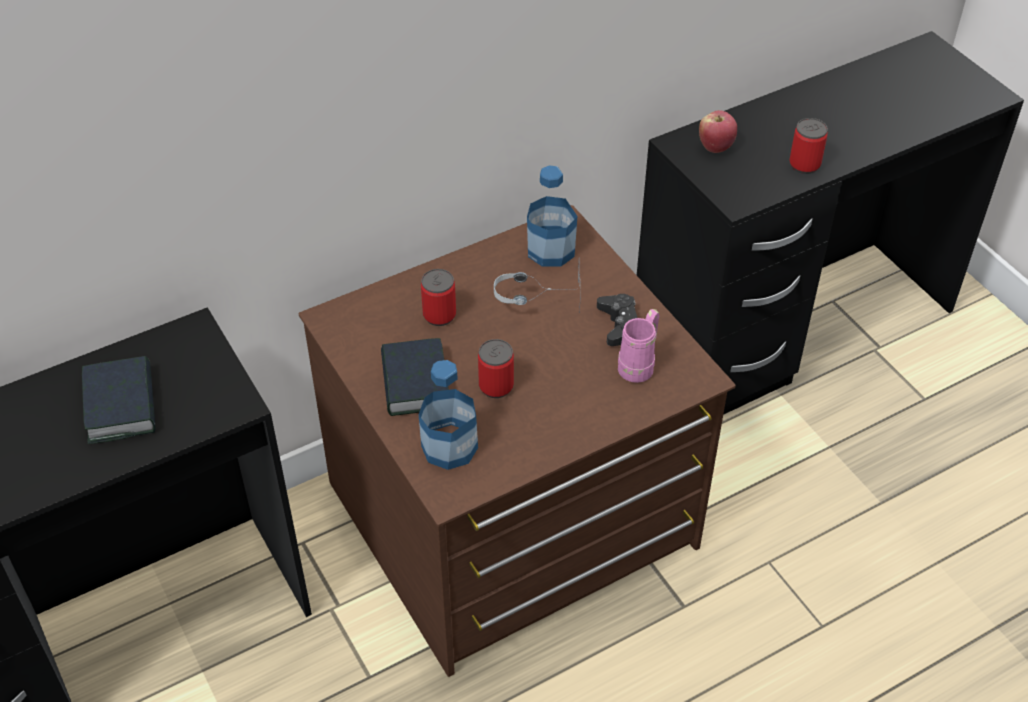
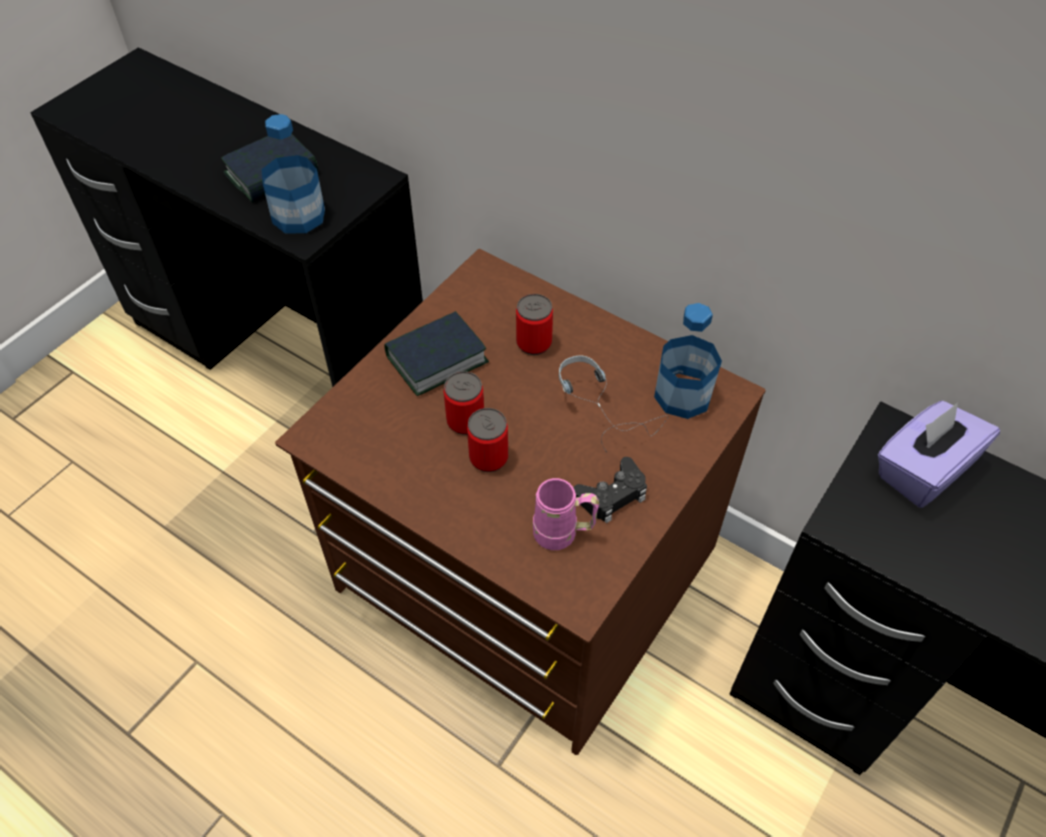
camera: 65 degrees right, 5 degrees up
bottle [419,360,478,470] -> bottle moved to [262,114,325,233]
apple [699,110,737,153] -> purple tissue box [878,401,1000,508]
can [789,118,828,174] -> can moved to [467,408,508,472]

